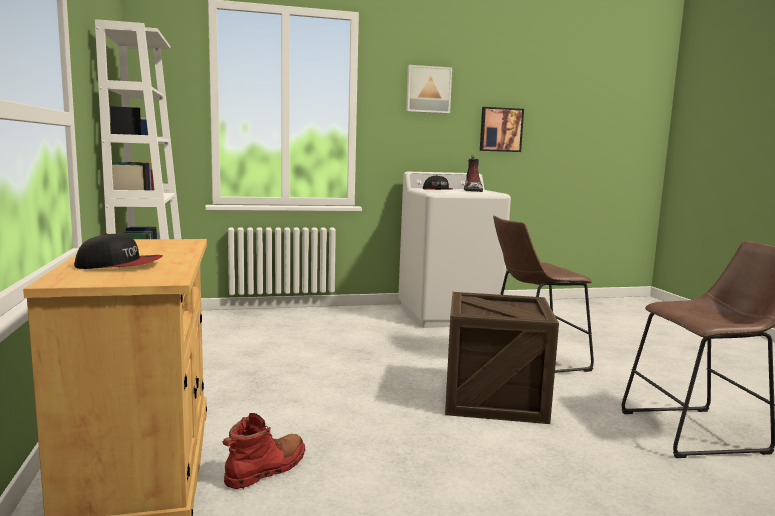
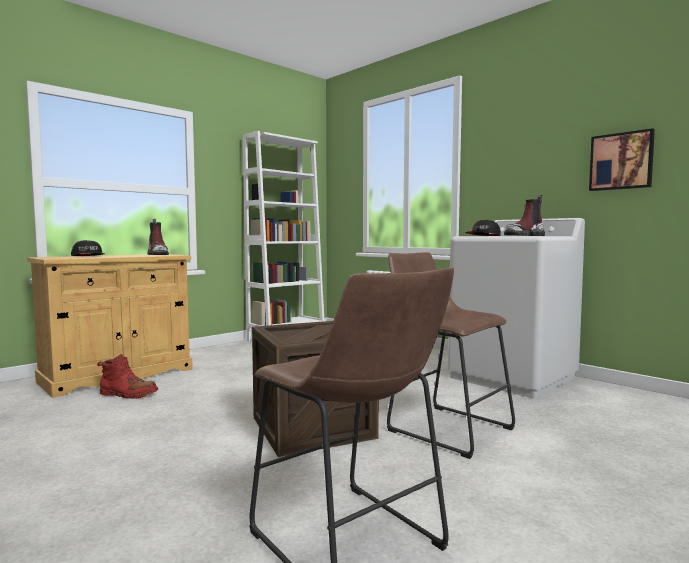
camera: 60 degrees right, 5 degrees down
picture [406,65,452,114] -> none
none -> boot [148,219,169,255]

